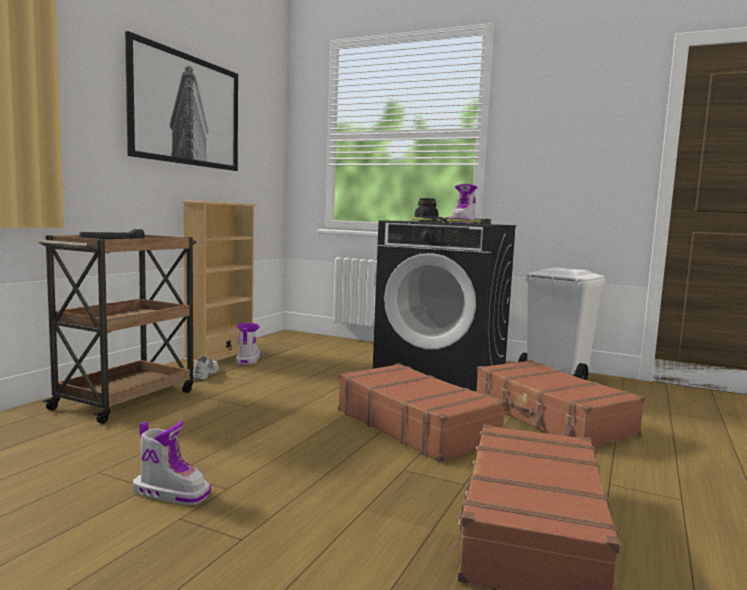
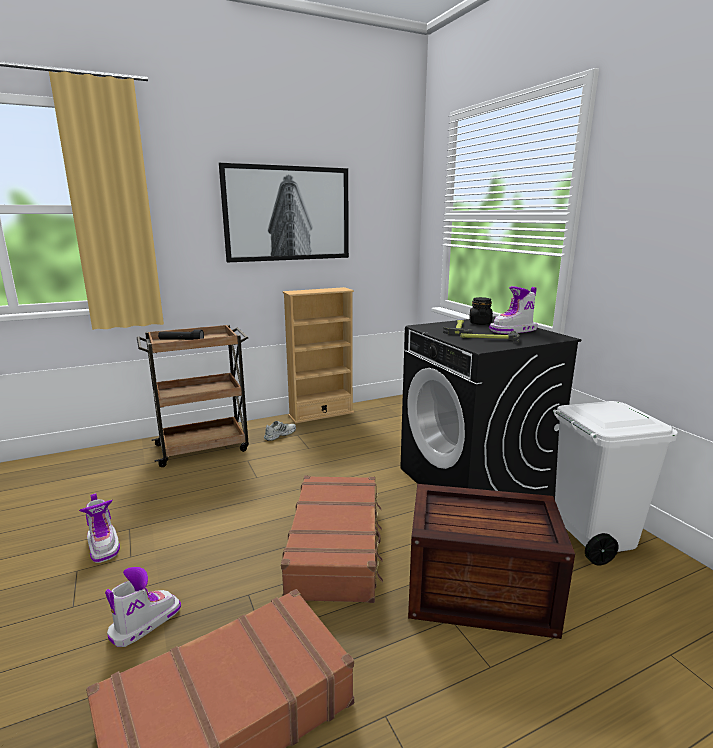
camera: 40 degrees right, 10 degrees up
boot [236,323,261,365] -> boot moved to [105,567,181,647]
brown suitcase [476,360,645,447] -> crate [408,484,575,639]

